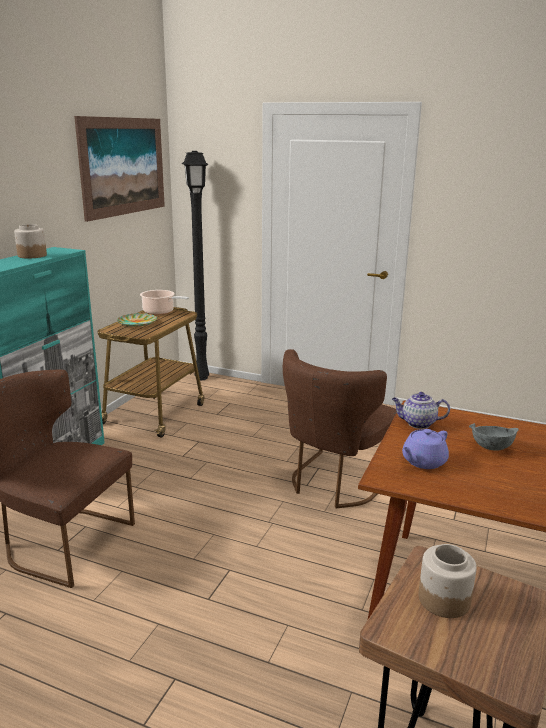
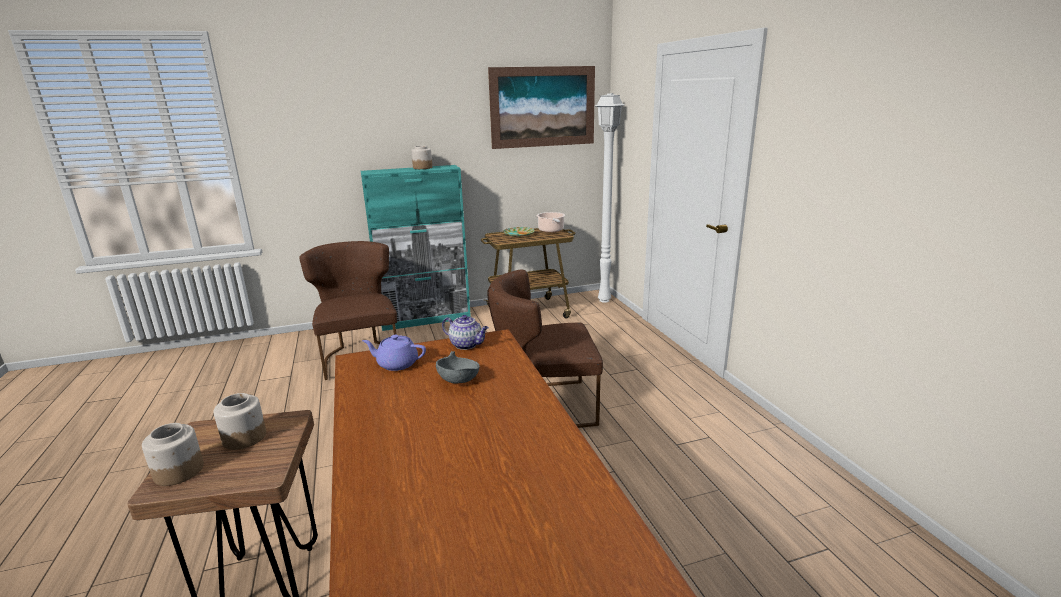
camera: 50 degrees right, 0 degrees up
black floor lamp [182,151,209,380] -> white floor lamp [595,93,624,303]
teapot [392,392,450,429] -> teapot turned 150 degrees clockwise [442,315,489,350]
none -> jar [142,423,204,486]

